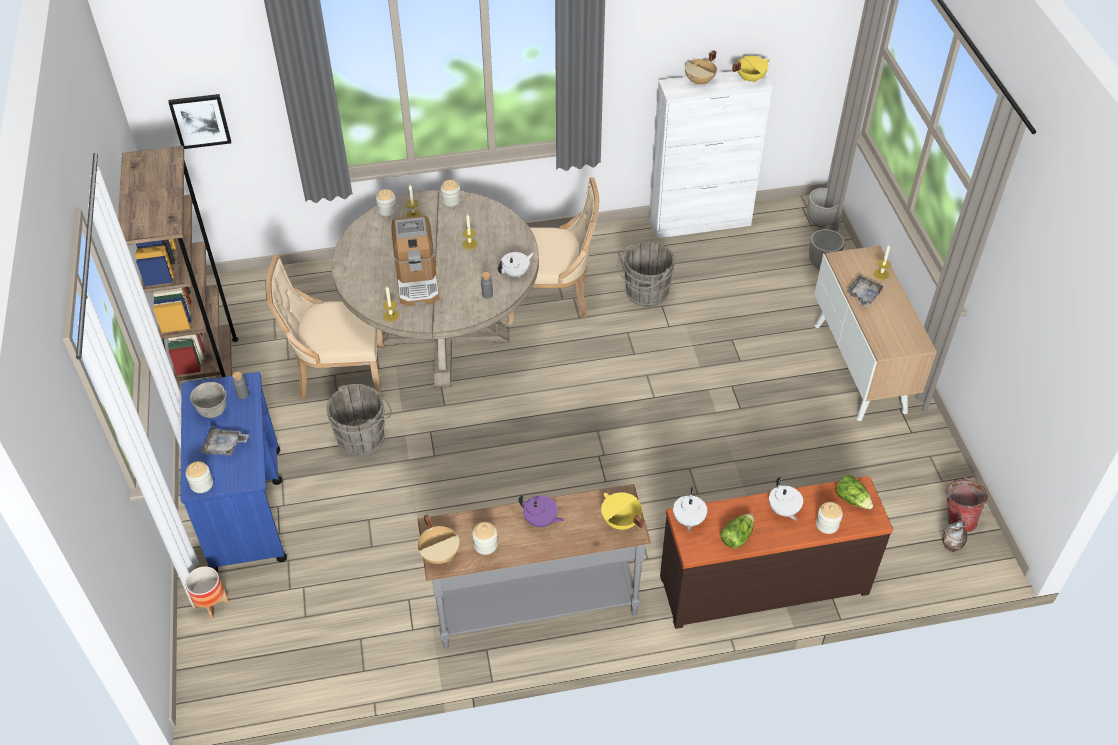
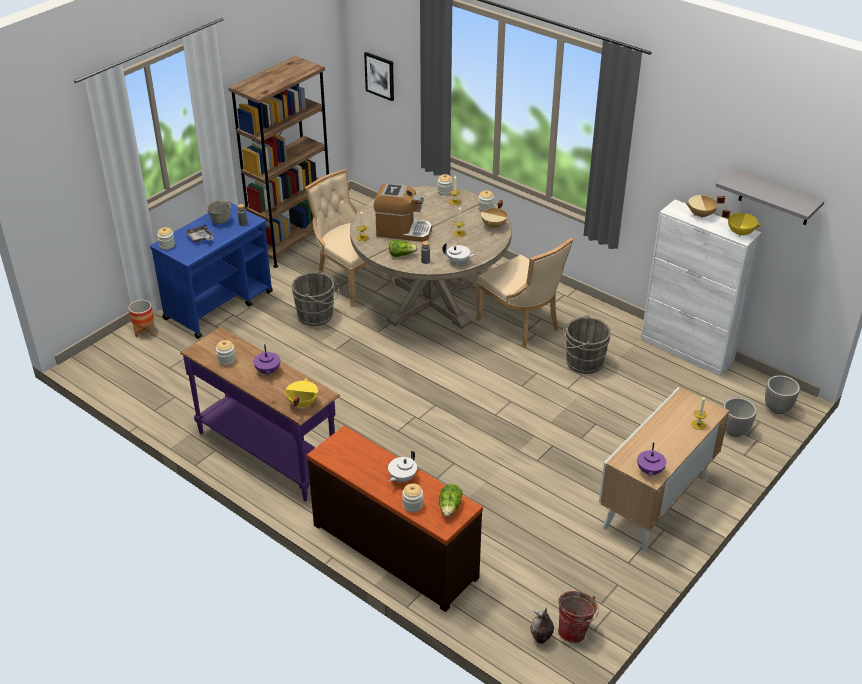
camera: 50 degrees right, 10 degrees down
coffee machine [391,216,439,306] -> coffee machine turned 120 degrees counterclockwise [374,183,432,242]
beige cooking pot [417,514,459,564] -> beige cooking pot moved to [481,200,508,229]
grey console table [418,484,651,649] -> purple console table [180,327,340,502]
white teapot [673,487,707,532] -> none
lettuce [720,514,754,549] -> lettuce moved to [389,240,418,257]
grey tray [847,275,884,307] -> none
none -> purple teapot [637,442,666,476]
none -> grey shelf [716,169,824,225]

